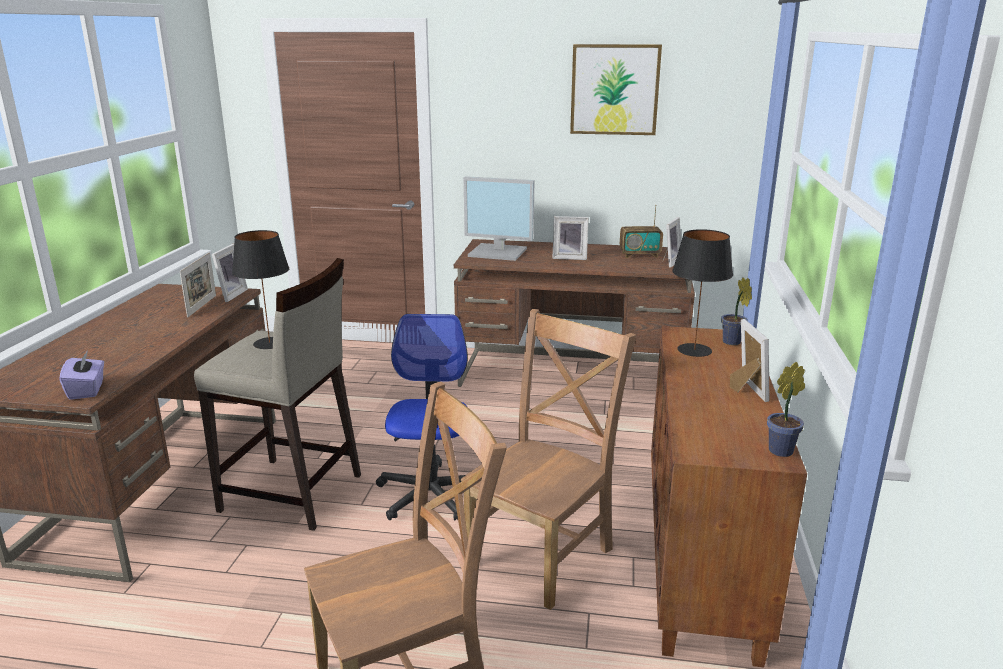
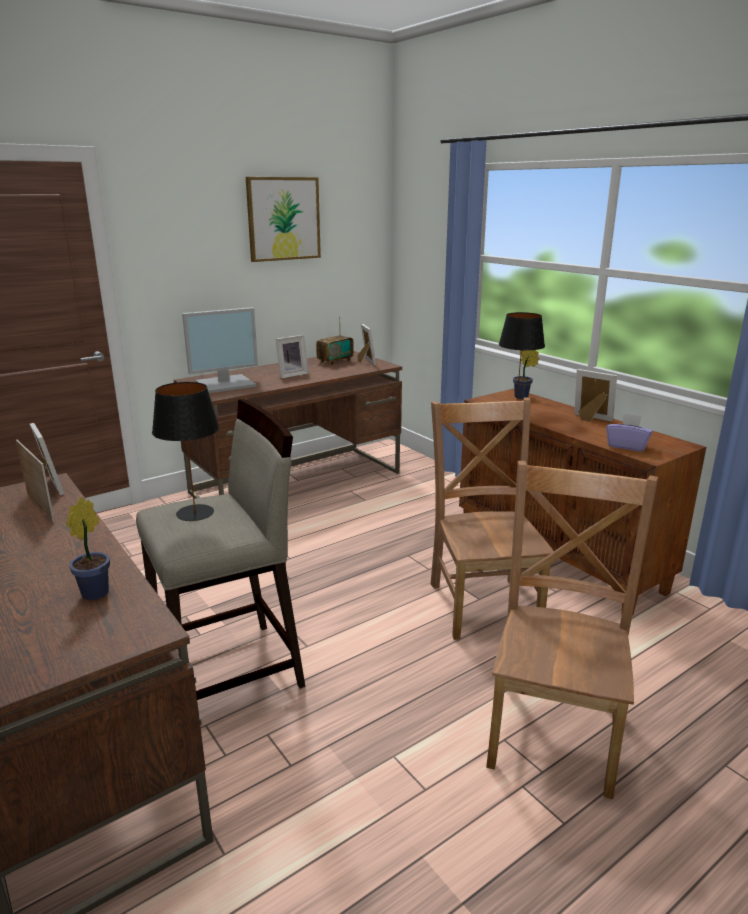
camera: 45 degrees left, 0 degrees up
purple tissue box [59,351,104,400] -> purple tissue box moved to [606,413,653,452]
office chair [376,314,468,520] -> none
potted plant [767,362,805,457] -> potted plant moved to [66,497,110,600]

